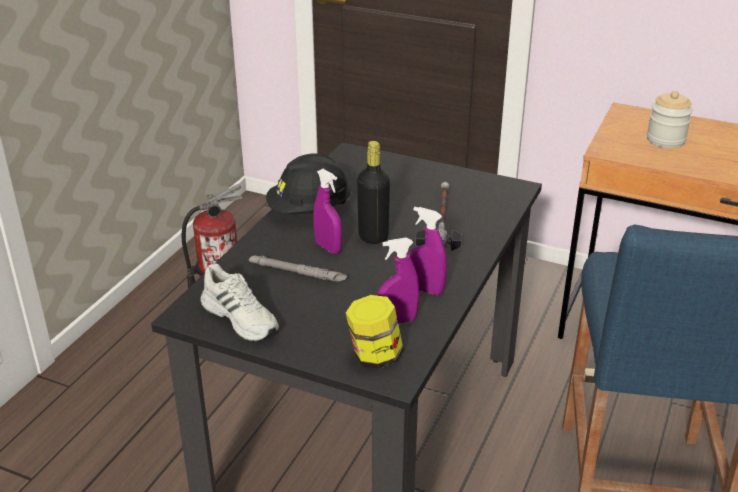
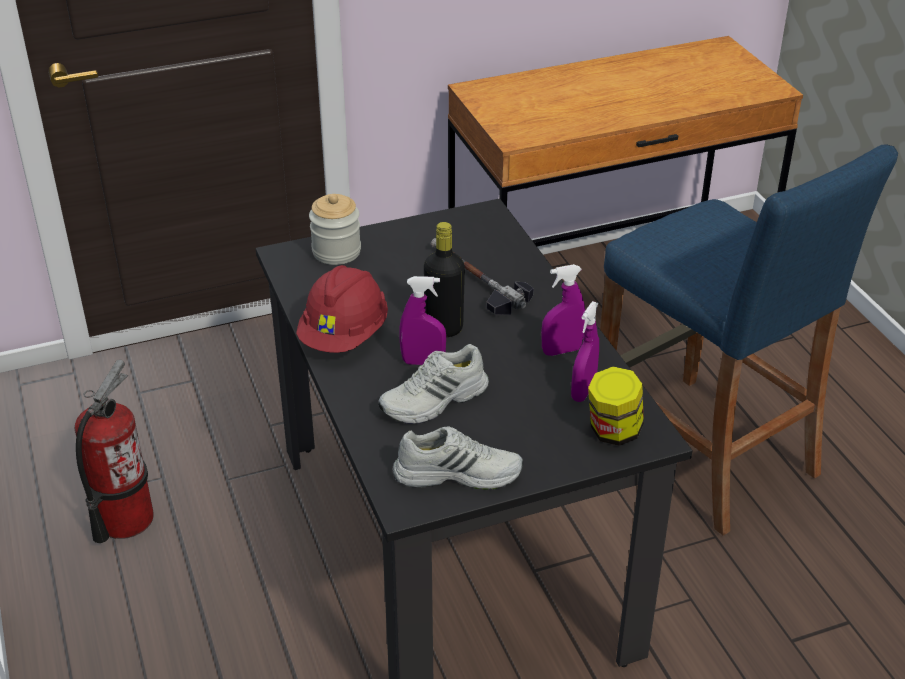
camera: 45 degrees left, 5 degrees up
grey flashlight [249,255,348,282] -> white shoe [378,344,489,424]
black hard hat [266,153,352,213] -> red hard hat [296,265,388,353]
jar [647,91,693,148] -> jar moved to [309,194,361,265]

